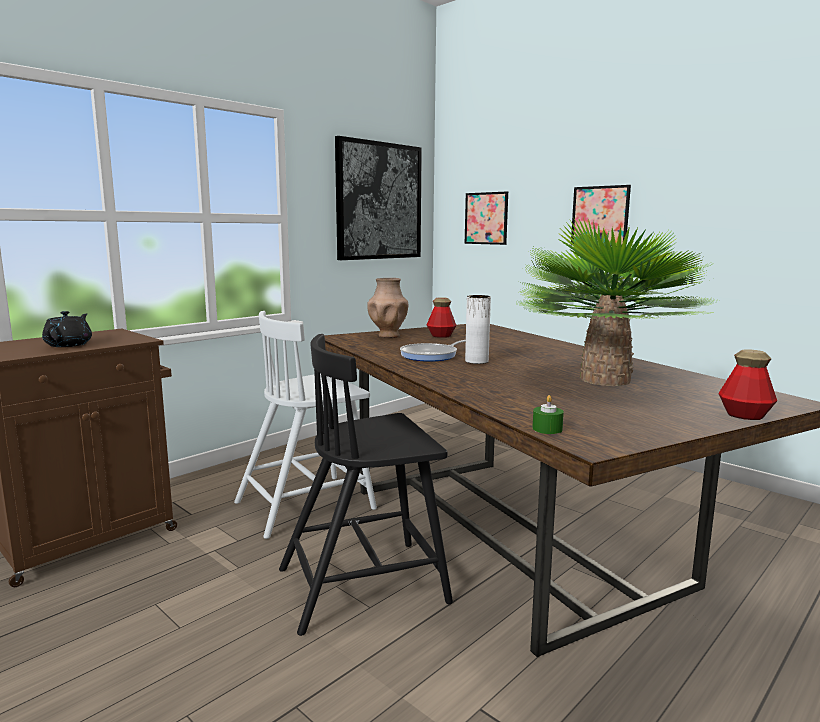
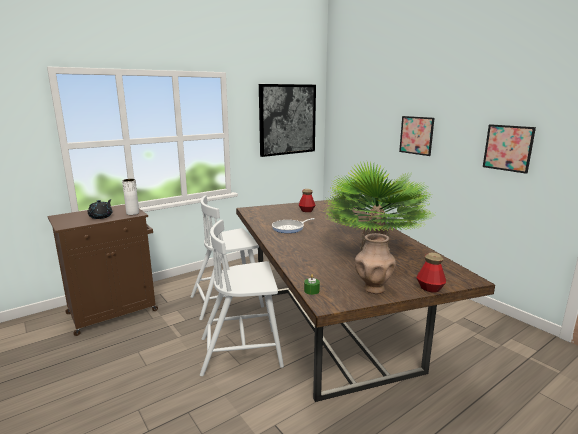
camera: 10 degrees right, 5 degrees up
black chair [279,334,453,636] -> white chair [200,220,284,376]
brown vase [367,278,409,338] -> brown vase moved to [355,233,396,294]
picture [465,191,508,245] -> picture moved to [483,124,536,174]
white vase [465,295,491,364] -> white vase moved to [122,179,139,215]

